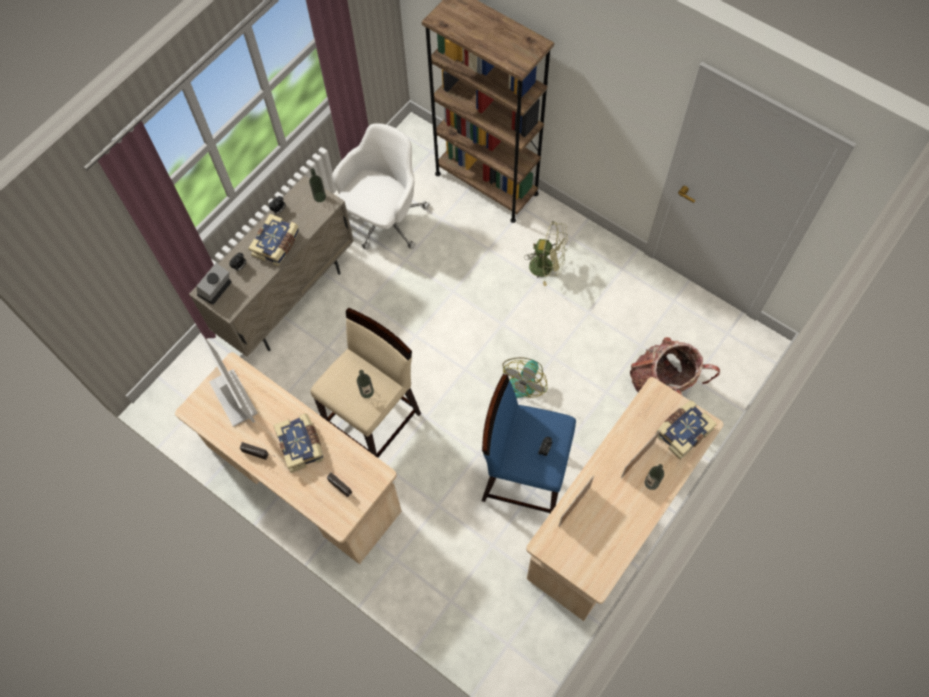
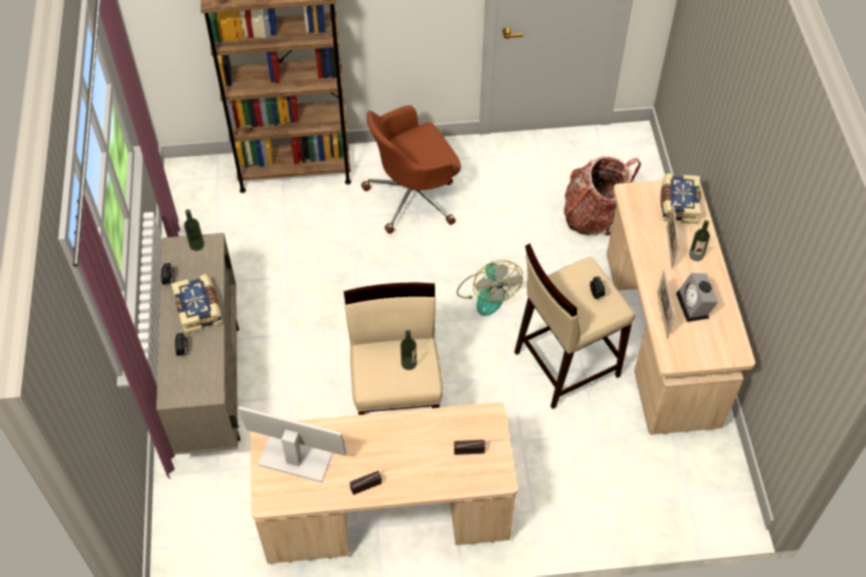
camera: 45 degrees left, 10 degrees down
alarm clock [197,263,232,305] -> alarm clock moved to [676,273,718,322]
book [273,413,324,473] -> none
white office chair [332,123,430,250] -> none
blue stool [482,374,576,513] -> beige stool [514,243,635,409]
green fan [524,221,568,286] -> brown office chair [361,105,461,234]

